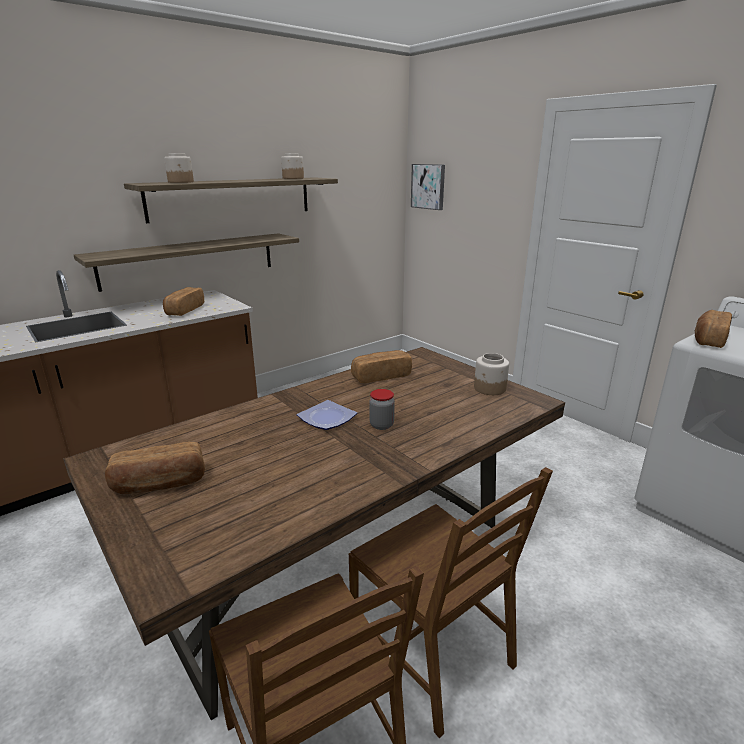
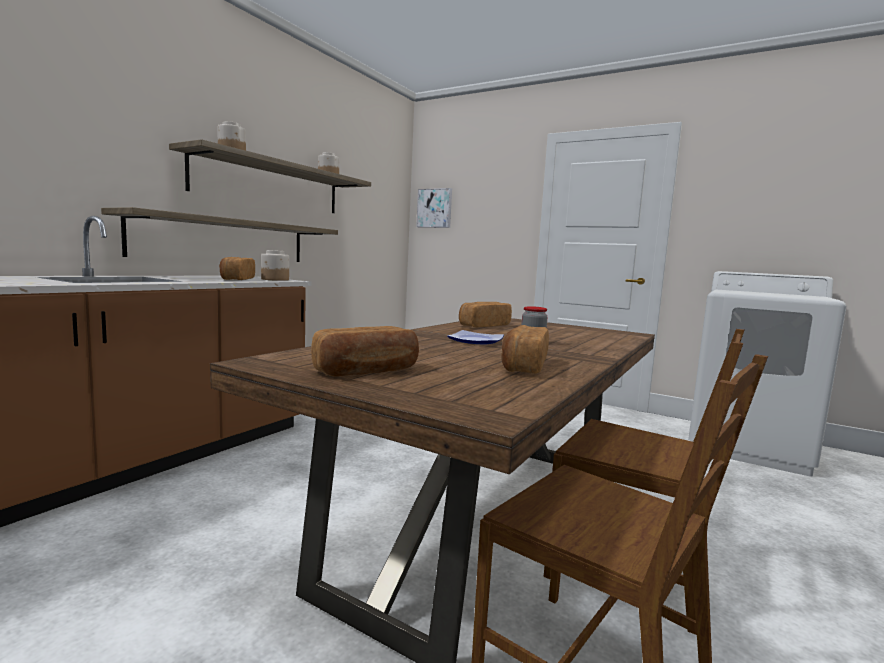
camera: 20 degrees left, 15 degrees down
jar [474,353,509,395] -> jar moved to [261,250,289,281]
bread [695,310,732,348] -> bread moved to [501,325,549,374]

